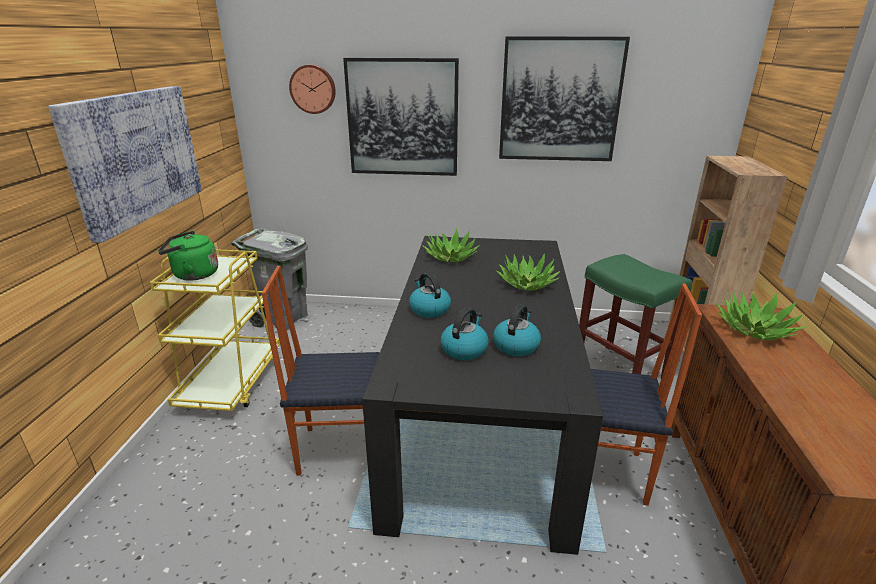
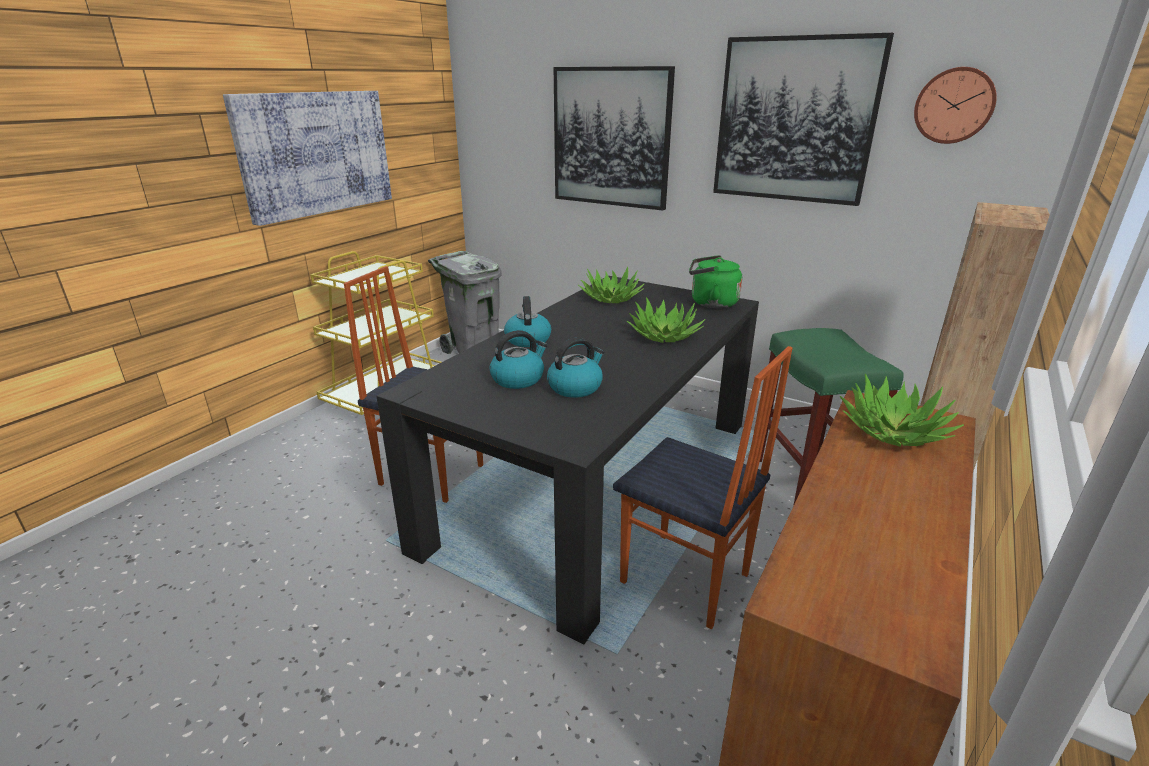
camera: 25 degrees right, 0 degrees up
green kettle [158,231,218,281] -> green kettle moved to [689,255,742,308]
wall clock [289,65,336,114] -> wall clock moved to [914,67,997,144]

